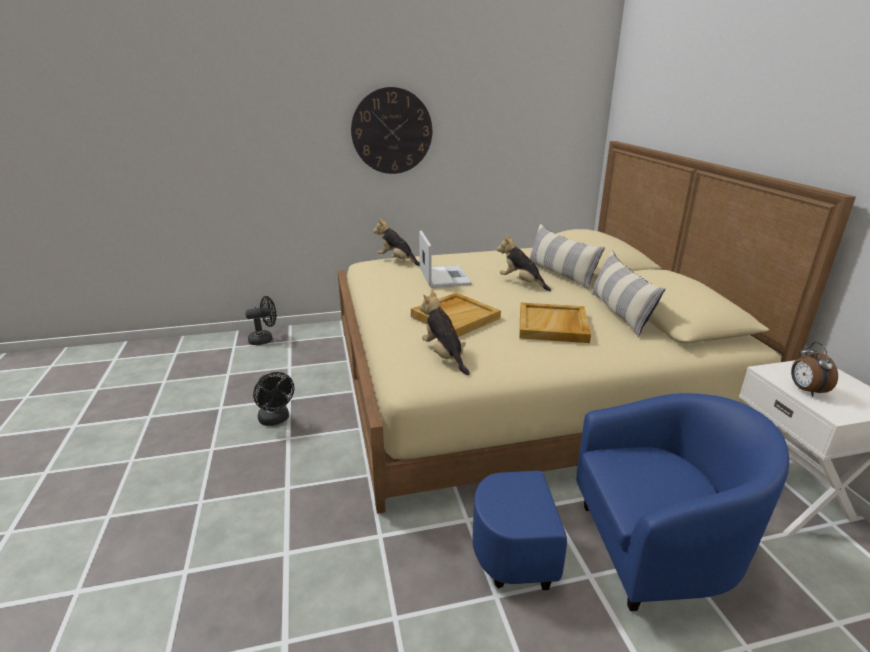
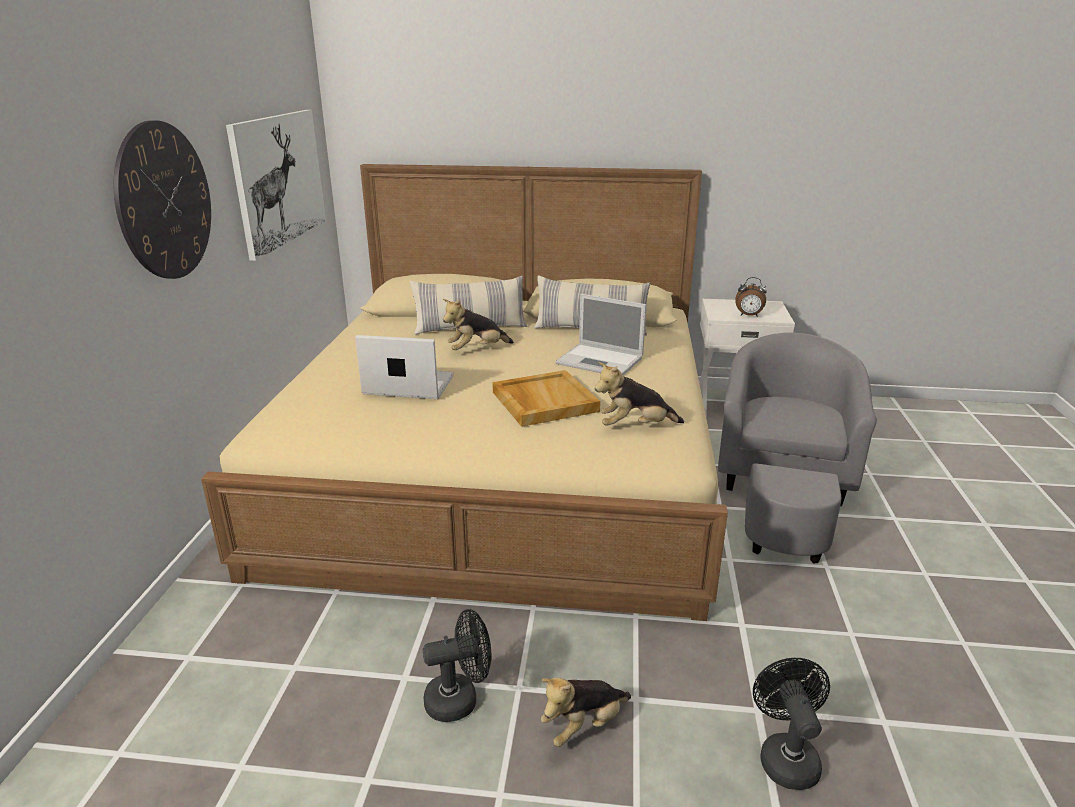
camera: 70 degrees left, 0 degrees up
black fan [245,296,276,345] -> black fan moved to [753,658,830,790]
plush toy [373,218,420,266] -> plush toy moved to [541,677,631,747]
blue armchair [472,393,789,611] -> grey armchair [718,332,877,564]
beige tray [519,303,591,343] -> laptop [555,294,647,376]
none -> picture [226,110,326,261]

